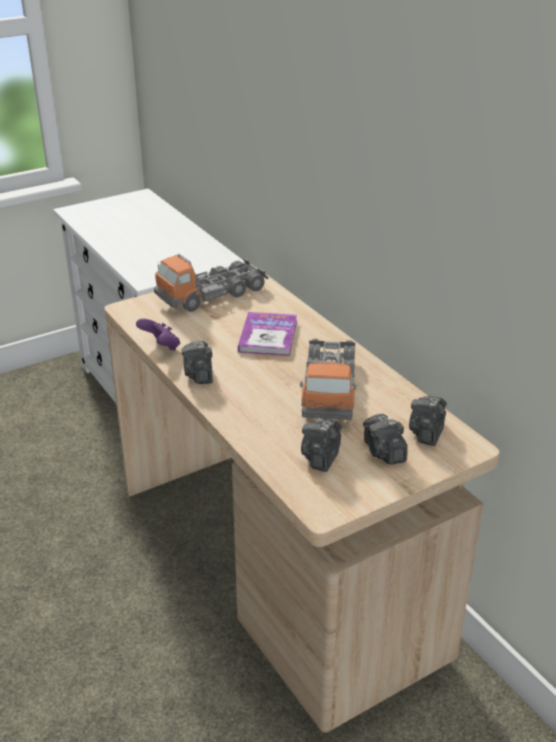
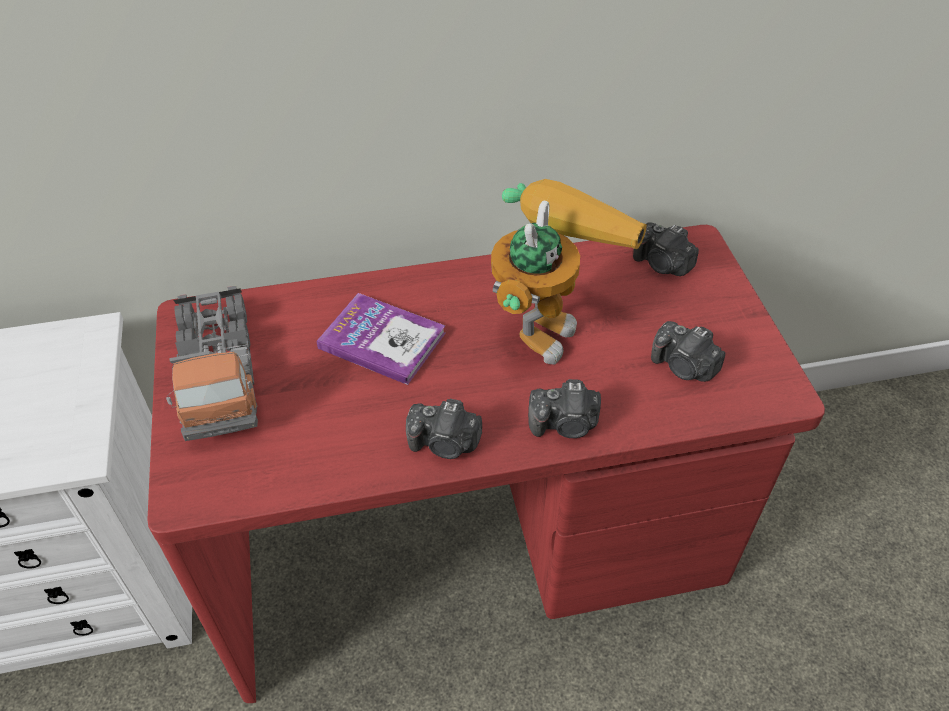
camera: 70 degrees left, 15 degrees up
beige desk [104,268,500,733] -> red desk [147,225,825,703]
purple game controller [136,318,180,351] -> none
toy truck [300,338,357,420] -> toy robot [491,179,647,365]
camera [363,414,408,465] -> camera moved to [528,379,601,438]

